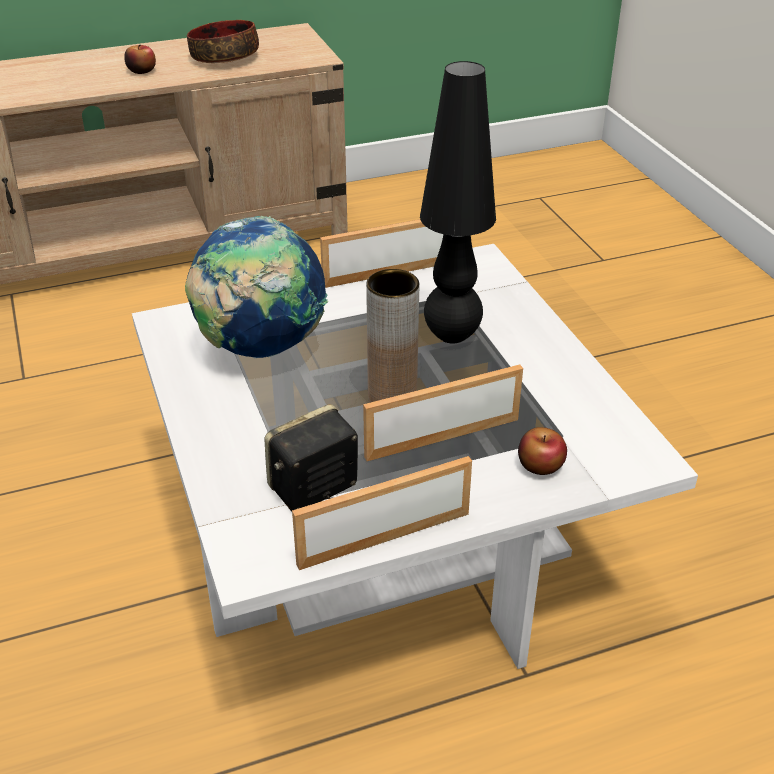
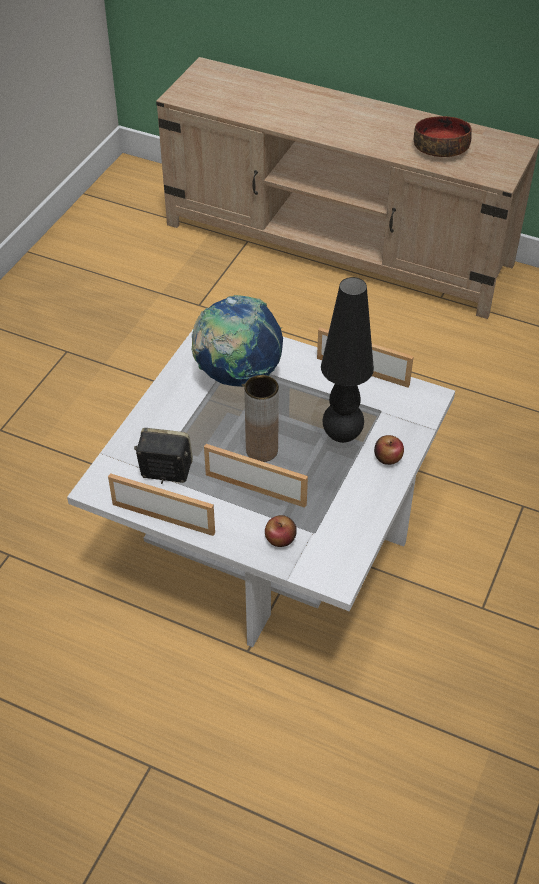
camera: 45 degrees right, 10 degrees up
apple [124,45,156,74] -> apple moved to [374,435,404,465]

